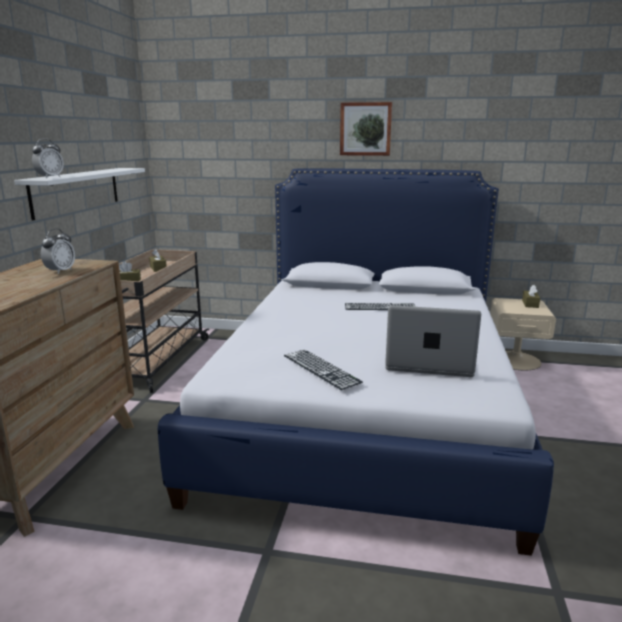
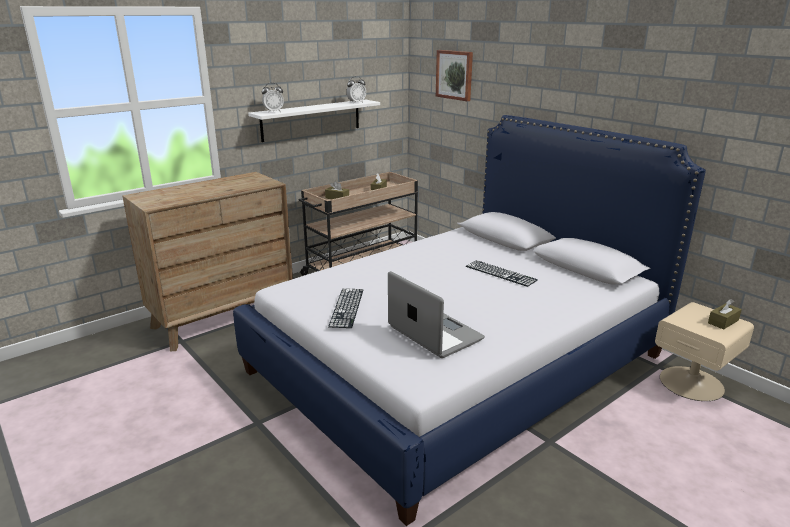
camera: 40 degrees right, 5 degrees up
alarm clock [41,229,75,274] -> alarm clock moved to [346,76,366,104]
picture [340,102,392,156] -> picture moved to [436,50,473,101]

